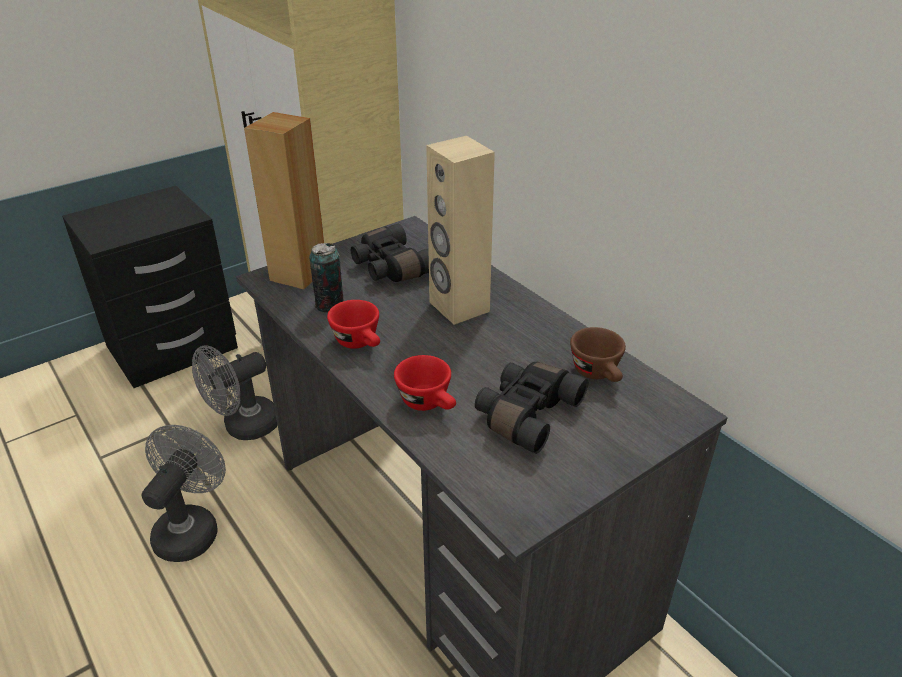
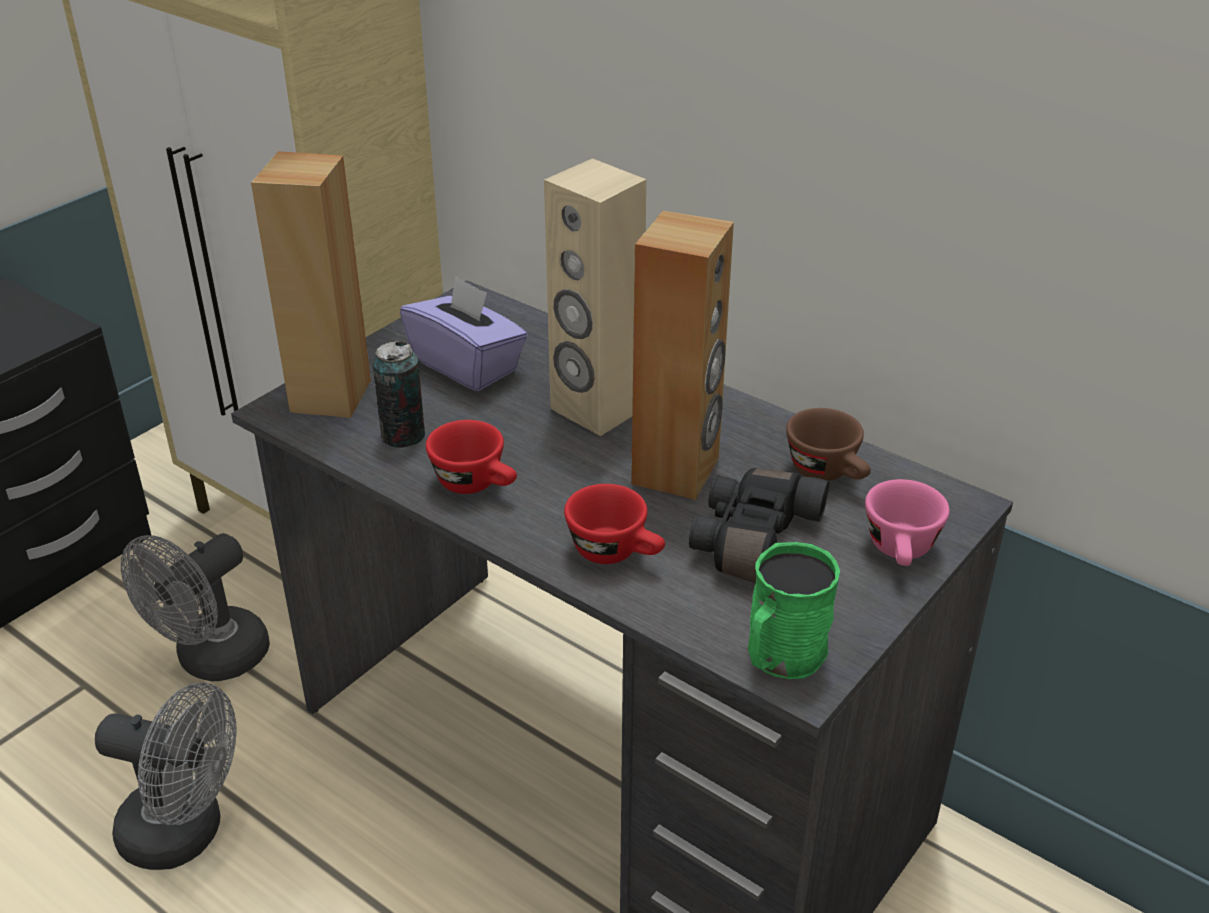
camera: 15 degrees left, 0 degrees up
grey fan [142,425,226,562] -> grey fan turned 105 degrees clockwise [95,683,237,870]
black binoculars [351,224,429,282] -> purple tissue box [400,275,528,391]
none -> brown speaker [631,211,734,500]
none -> green mug [748,542,840,679]
none -> pink cup [865,479,950,566]

